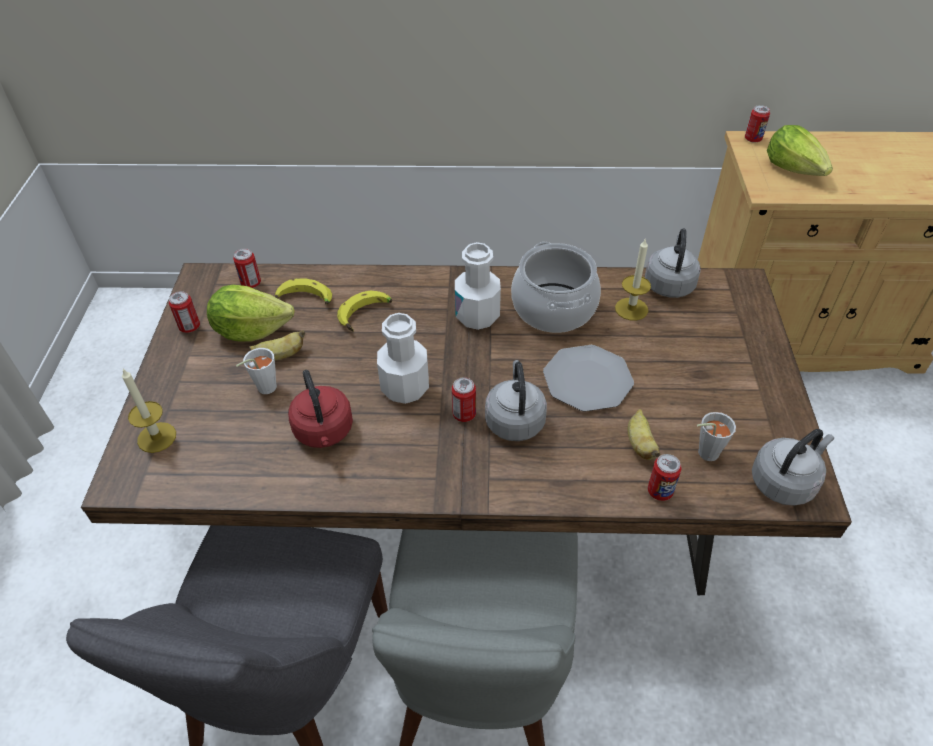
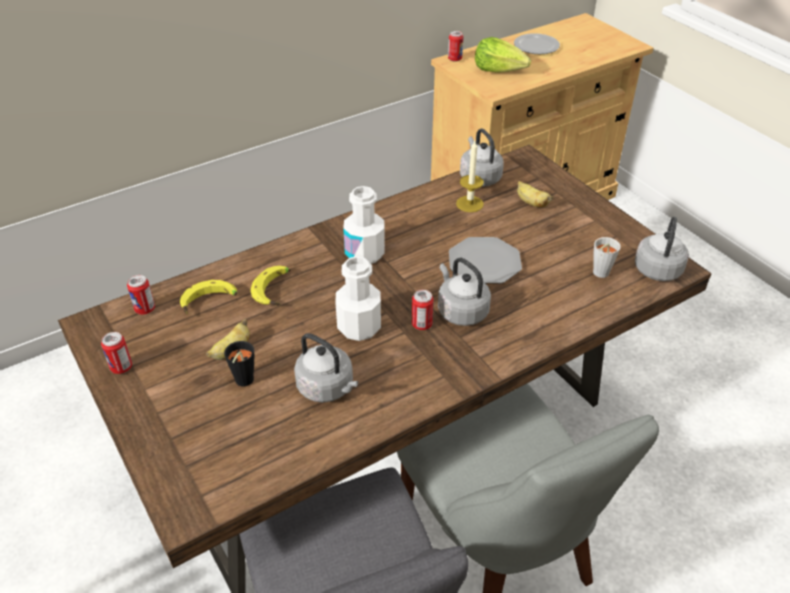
camera: 35 degrees left, 5 degrees down
candle [122,369,176,453] -> none
lettuce [207,285,295,342] -> none
white cup [236,348,277,394] -> black cup [224,341,254,386]
red kettle [288,370,353,448] -> grey kettle [294,333,358,403]
cooking pot [511,242,601,333] -> none
banana [628,409,660,460] -> banana moved to [517,181,553,207]
can [648,454,681,501] -> none
none -> plate [514,33,560,54]

